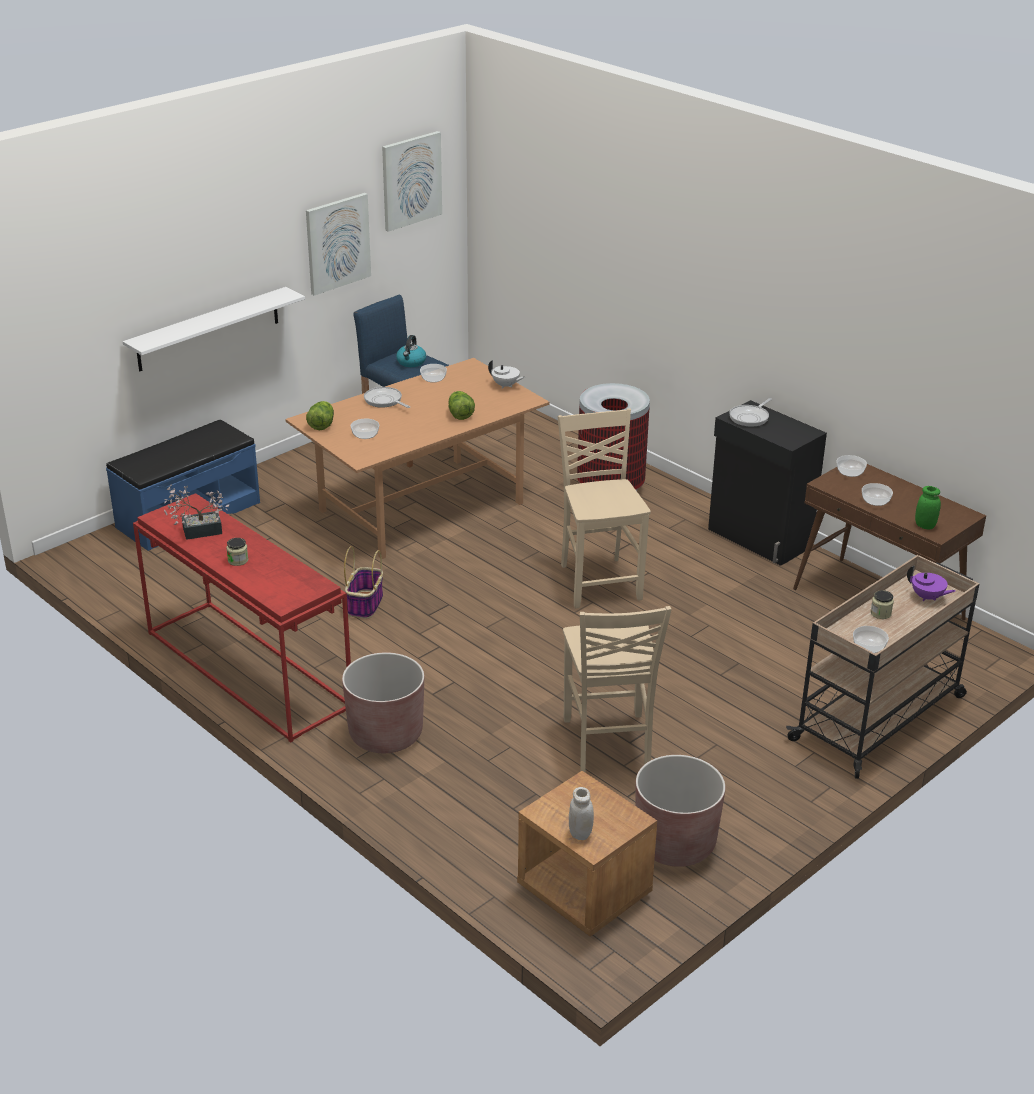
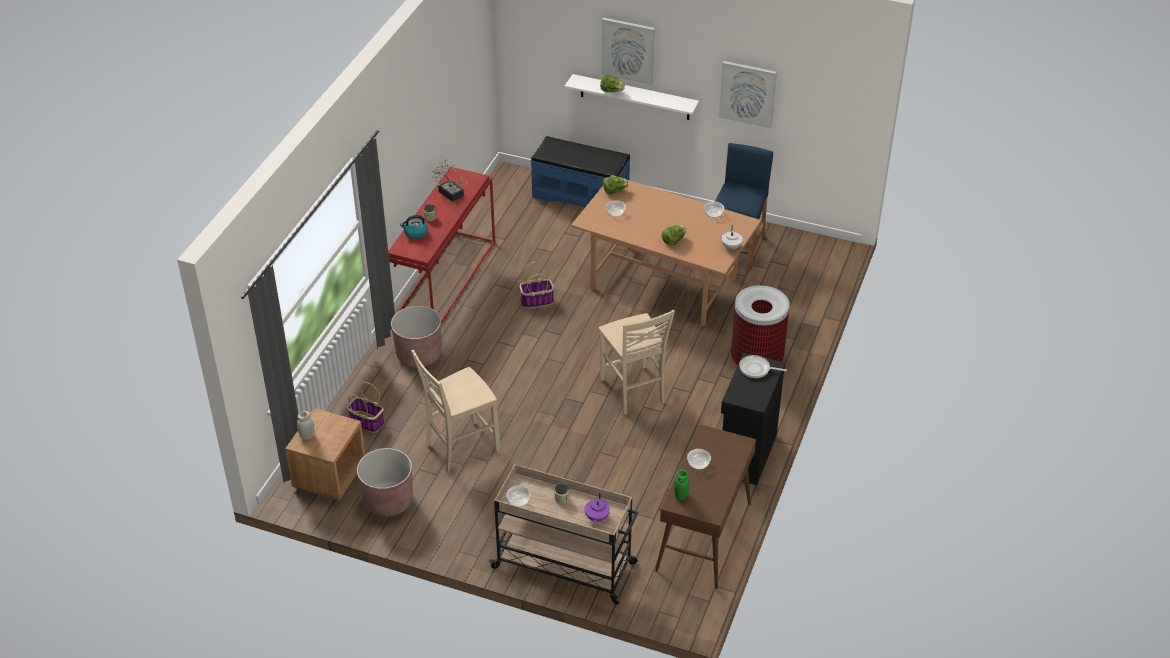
camera: 65 degrees right, 10 degrees up
frying pan [364,387,410,408] -> none
picture [382,131,442,232] -> picture moved to [602,18,655,85]
kettle [396,335,426,367] -> kettle moved to [400,215,428,239]
beige chair [558,408,651,608] -> beige chair turned 105 degrees clockwise [599,310,675,415]
bowl [836,455,867,477] -> none
none -> basket [347,382,384,433]
none -> lettuce [600,74,625,92]

